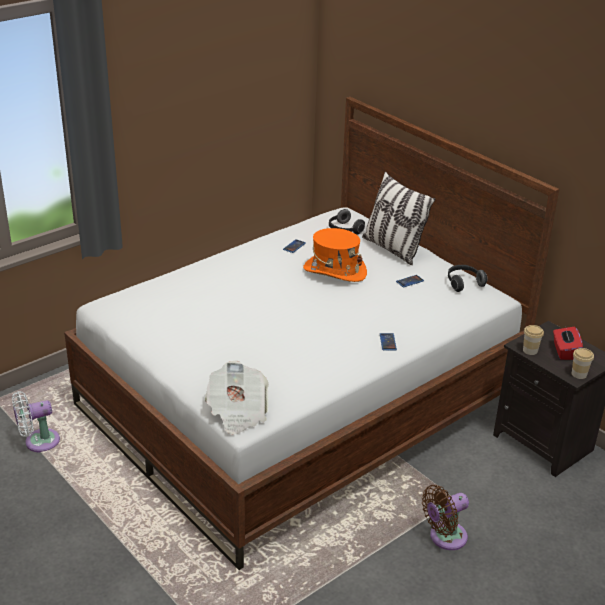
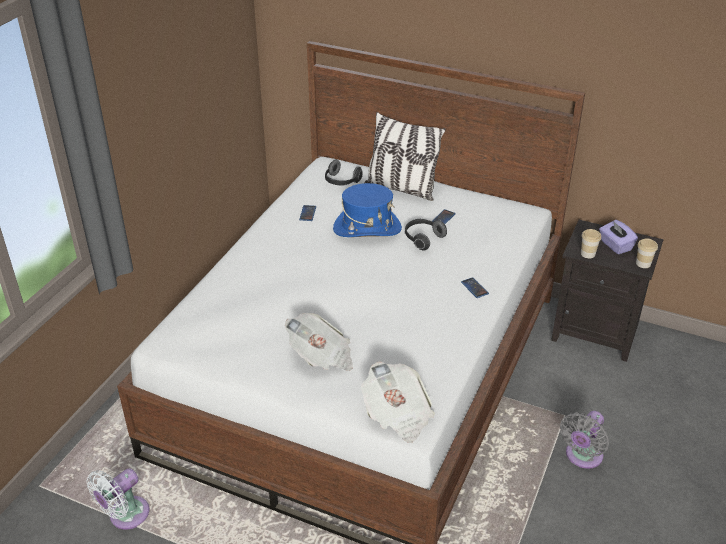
camera: 25 degrees left, 5 degrees up
orange hat [303,228,367,282] -> blue hat [333,183,402,237]
brown fan [422,485,469,550] -> grey fan [560,411,609,469]
headphones [448,265,487,292] -> headphones moved to [405,219,447,250]
red tissue box [553,326,583,360] -> purple tissue box [599,220,638,254]
none -> newspaper [285,313,353,371]

